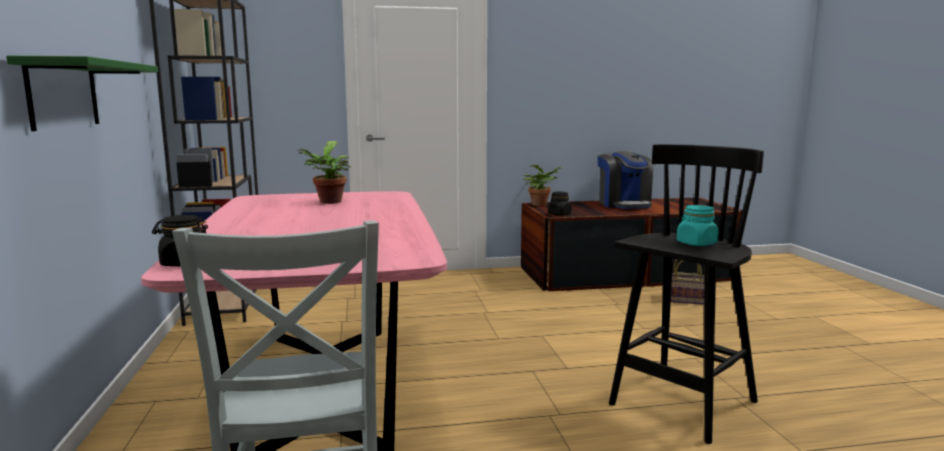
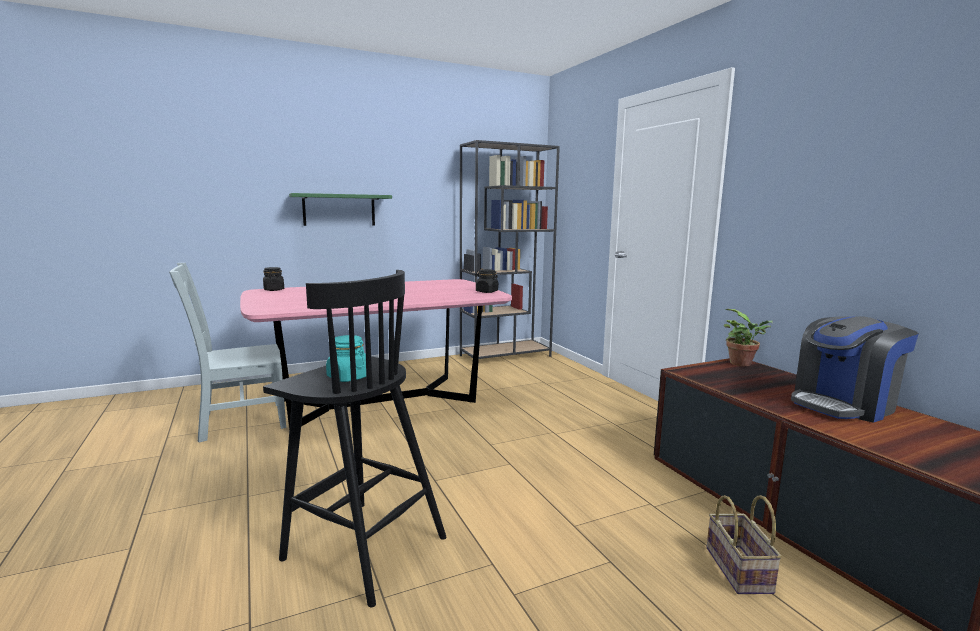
camera: 75 degrees right, 0 degrees up
potted plant [297,141,351,204] -> none
black jar [548,192,571,216] -> black jar moved to [475,269,499,293]

